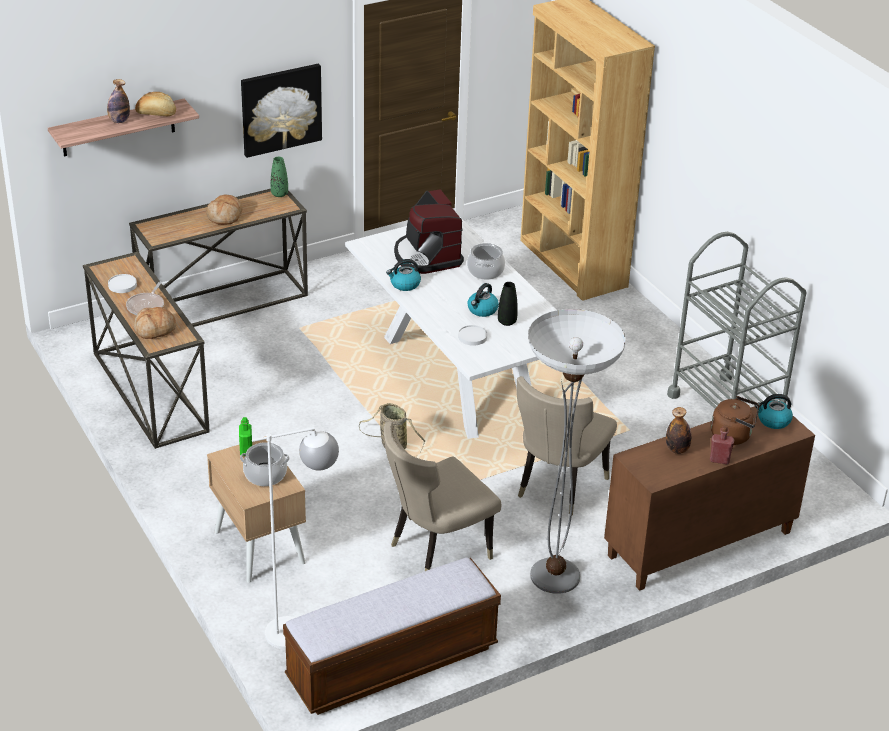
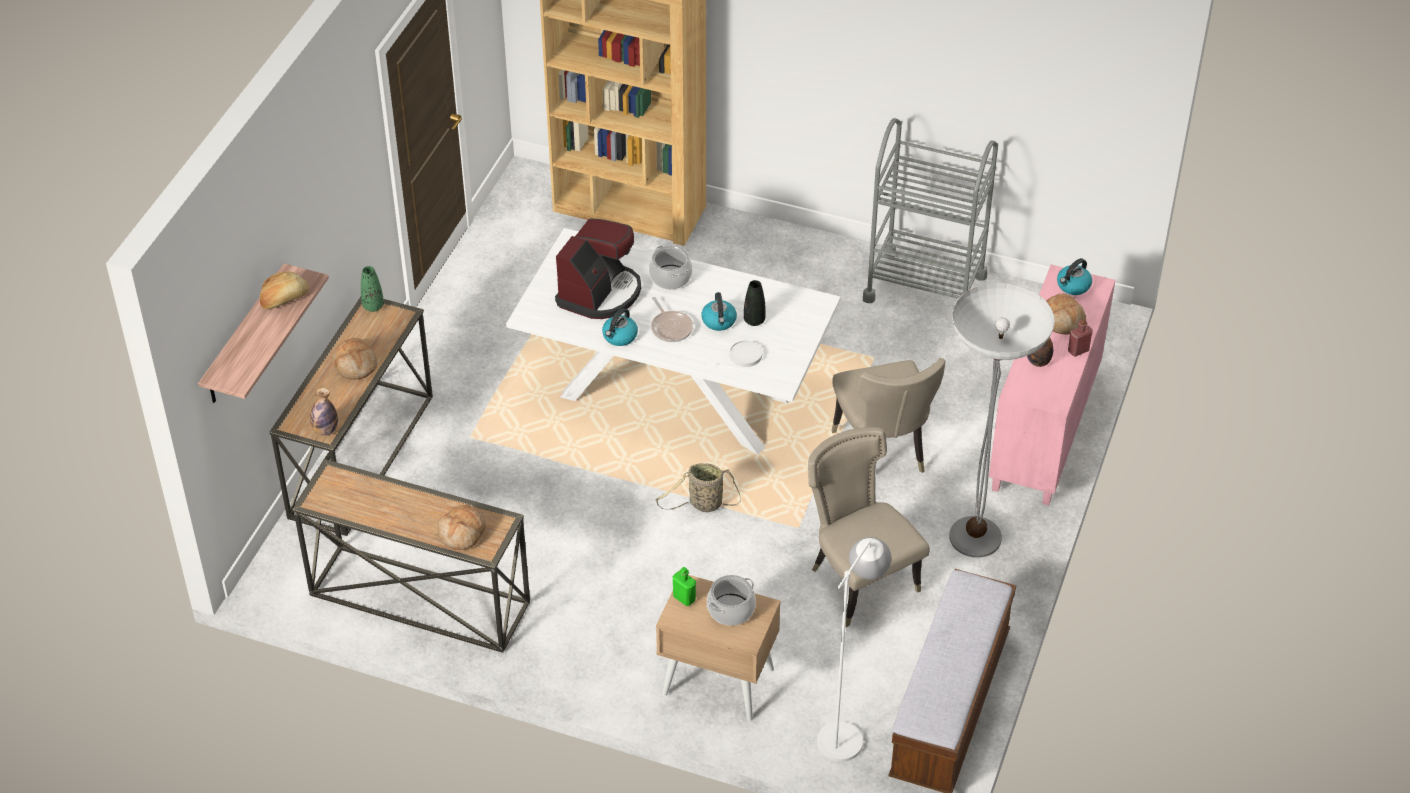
camera: 40 degrees left, 10 degrees up
bottle [107,79,130,123] -> bottle moved to [310,388,338,436]
white plate [108,274,137,293] -> none
frying pan [126,282,164,315] -> frying pan moved to [651,297,693,342]
picture [241,64,322,158] -> none
beige chair [384,421,501,571] -> beige chair turned 135 degrees clockwise [808,427,930,627]
coffee machine [394,189,464,274] -> coffee machine turned 90 degrees counterclockwise [555,218,641,319]
brown cabinet [604,400,815,591] -> pink cabinet [989,265,1115,506]
brown kettle [711,396,759,445] -> bread [1046,294,1086,335]

